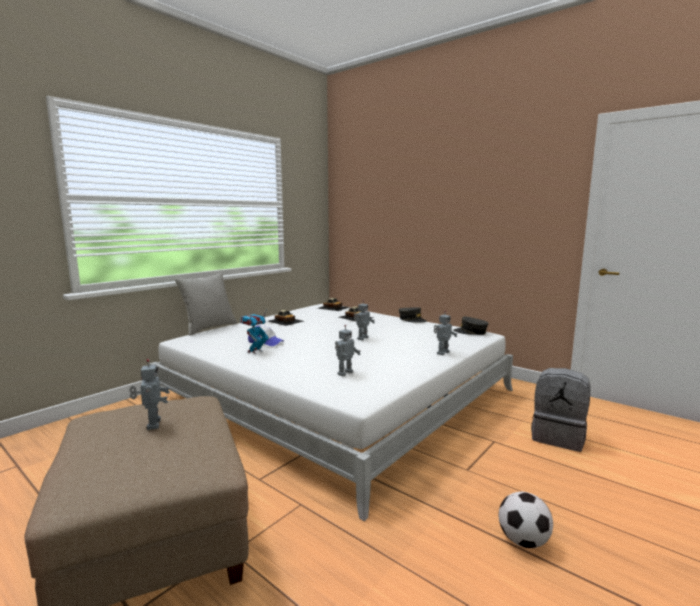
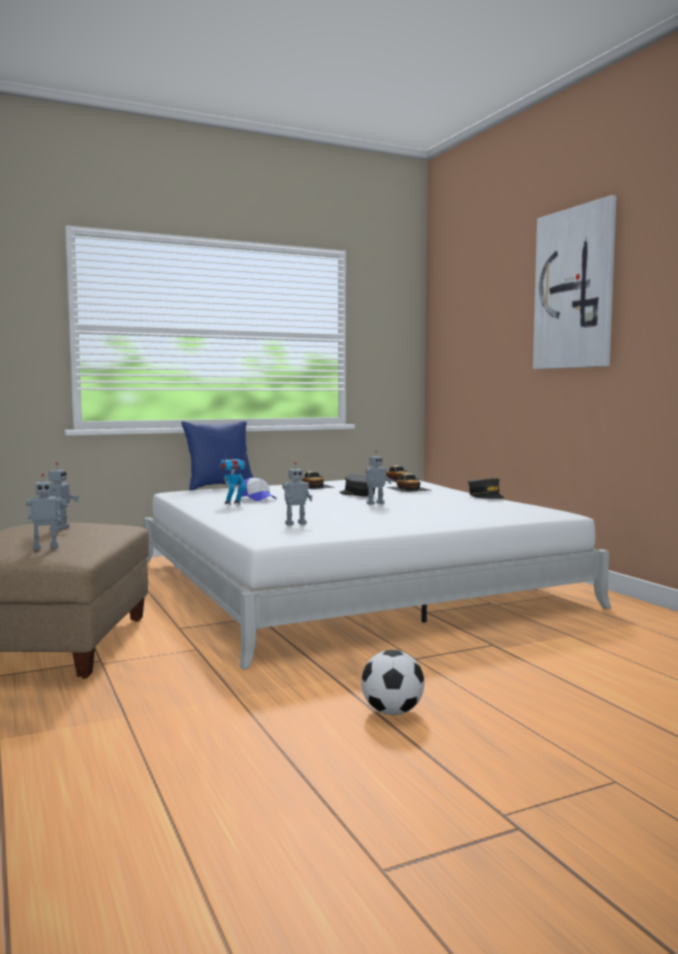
camera: 25 degrees right, 5 degrees down
grey pillow [175,273,237,336] -> blue pillow [181,421,254,490]
toy robot [434,310,458,355] -> toy robot moved to [26,473,61,550]
grey cap [453,317,489,335] -> grey cap moved to [339,474,375,496]
grey backpack [531,368,591,452] -> none
none -> picture [533,195,617,369]

